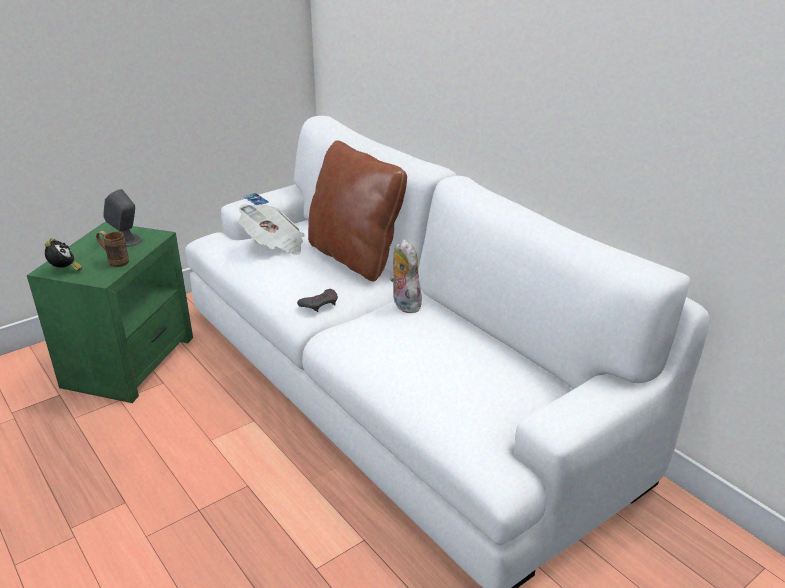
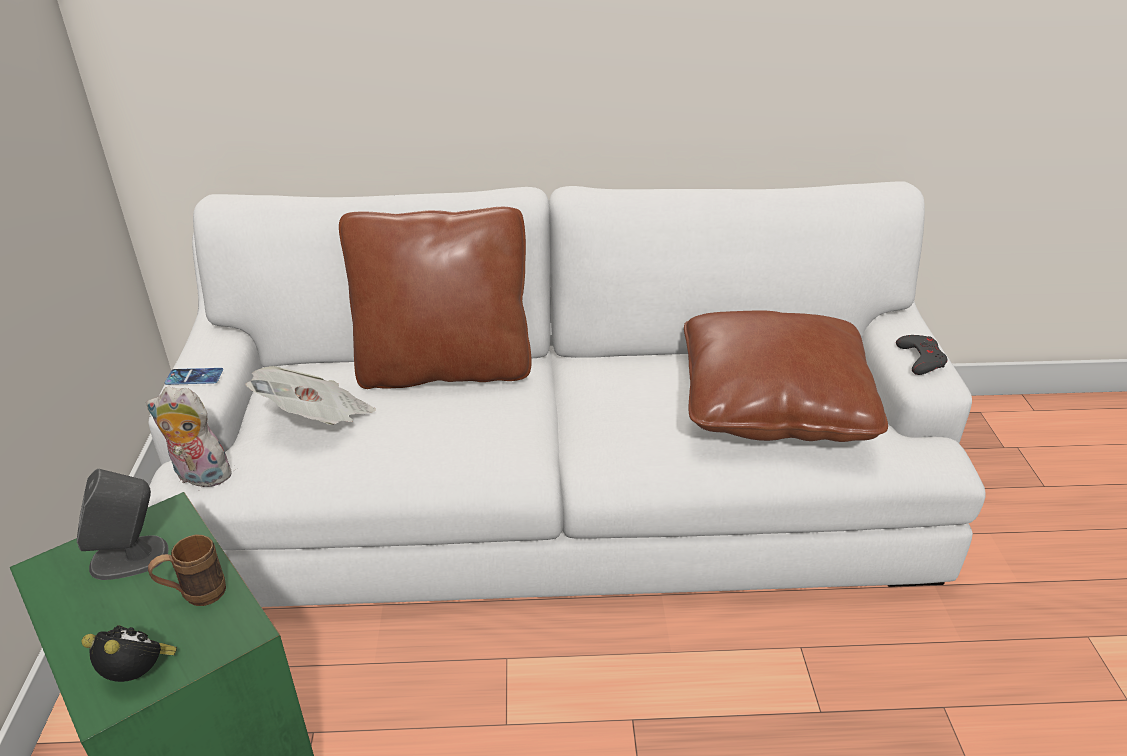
camera: 55 degrees left, 5 degrees up
grey game controller [297,289,338,312] -> grey game controller moved to [896,335,947,375]
plush toy [390,240,422,313] -> plush toy moved to [146,387,232,487]
none -> brown pillow [684,310,888,442]

